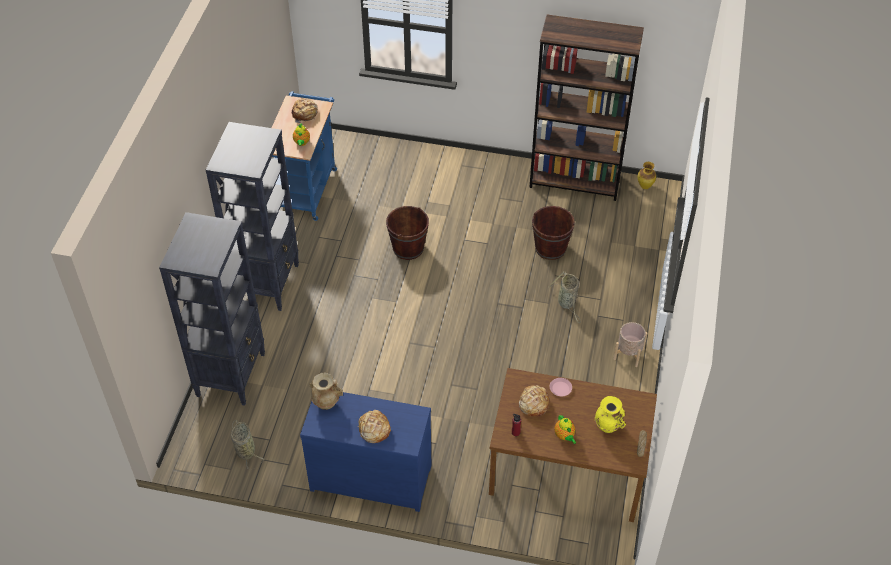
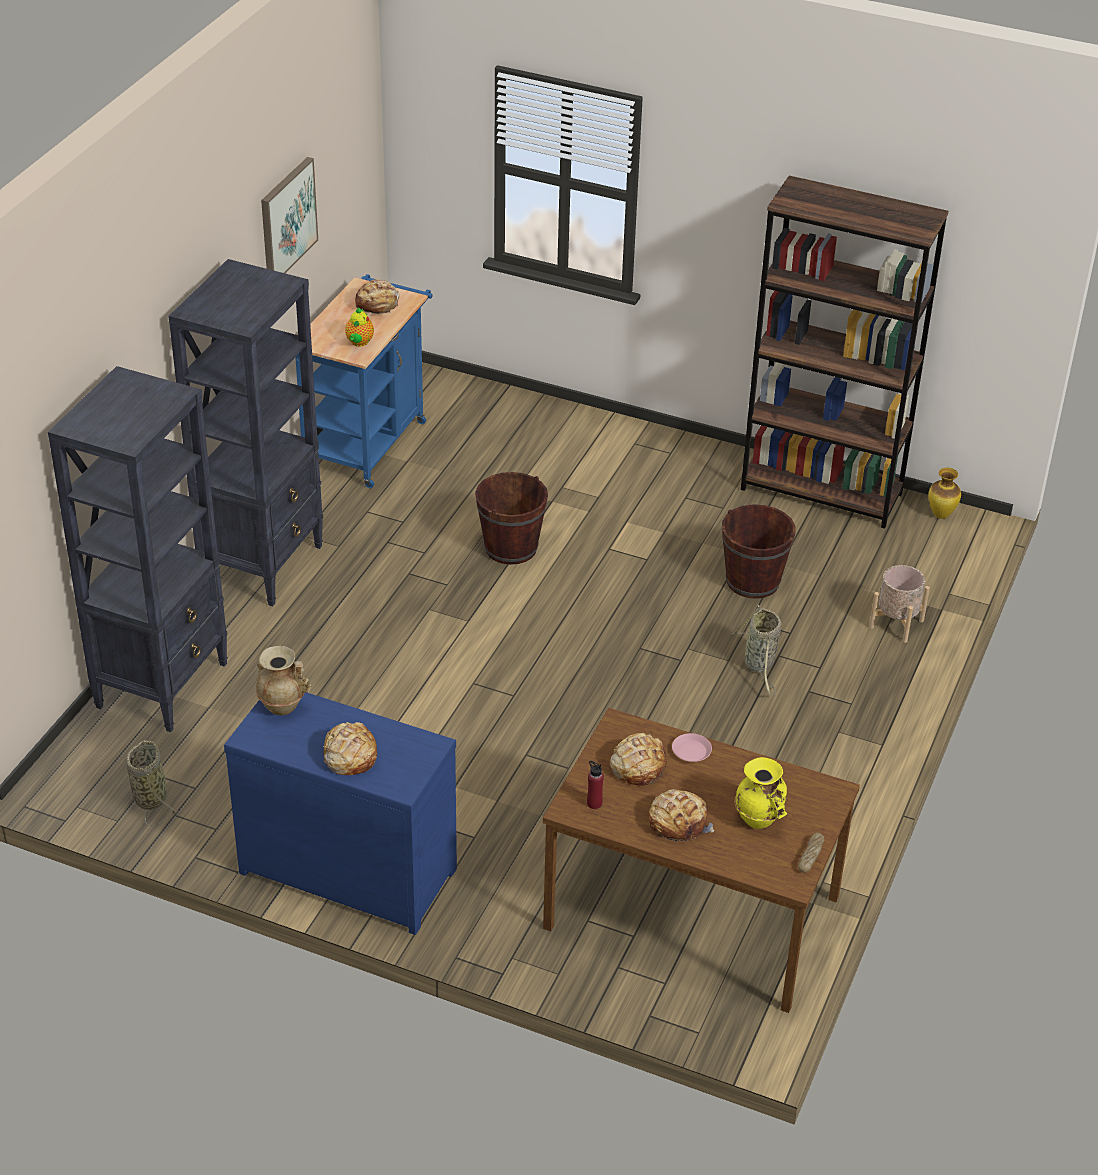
camera: 10 degrees right, 10 degrees down
teapot [555,415,576,444] -> bread [649,789,714,842]
beige planter [613,322,648,367] -> beige planter moved to [869,565,930,643]
none -> picture [261,157,318,273]

